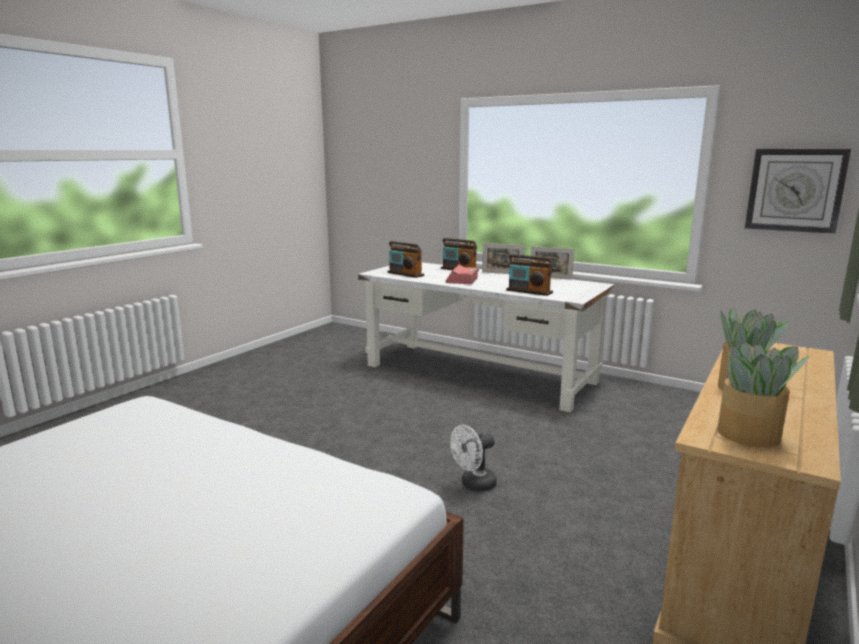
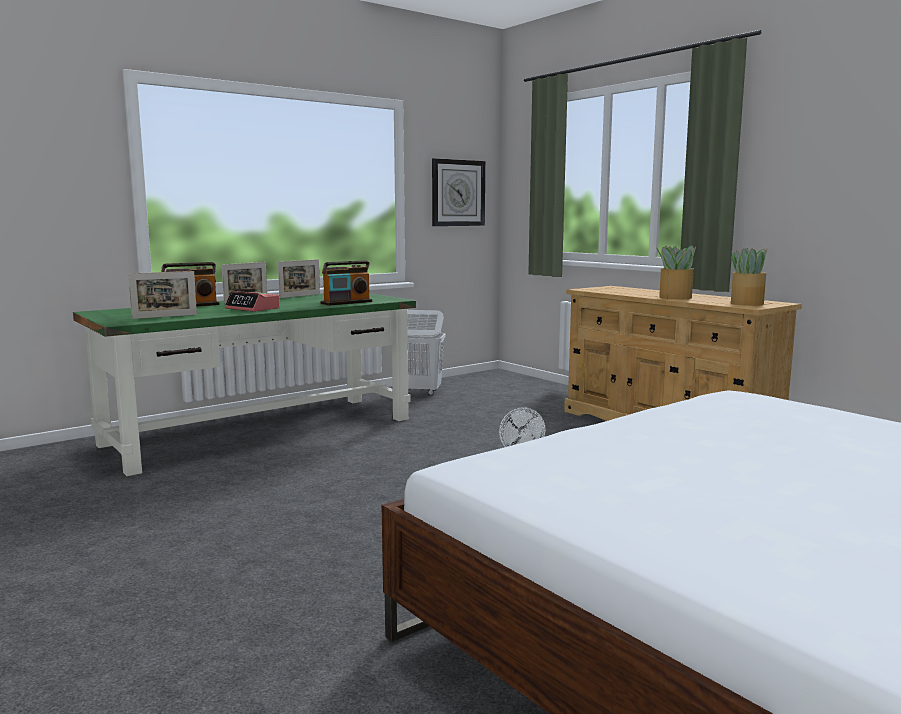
camera: 70 degrees left, 5 degrees down
white desk [358,262,615,412] -> green desk [73,293,416,476]
radio [388,241,424,278] -> picture frame [128,271,197,319]
none -> white laundry basket [407,310,446,395]

